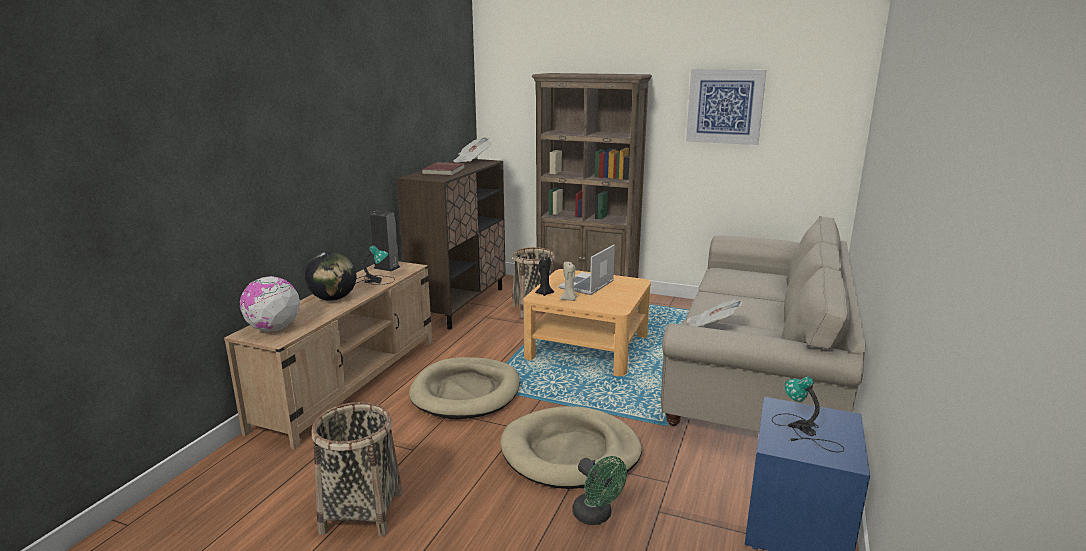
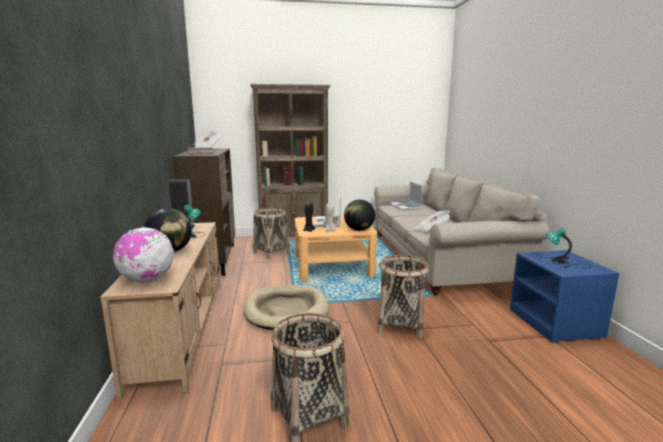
camera: 30 degrees left, 5 degrees down
beige dog bed [500,406,642,489] -> basket [377,255,429,339]
green fan [572,456,627,525] -> none
picture [686,69,766,145] -> none
none -> globe [344,199,375,231]
none -> laptop [390,181,423,210]

